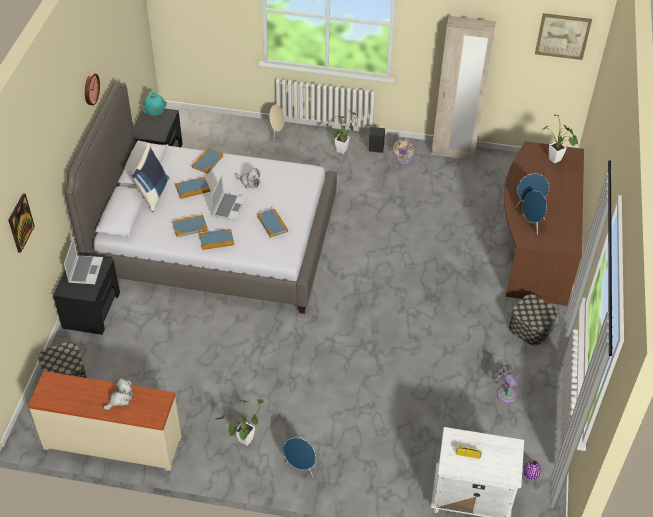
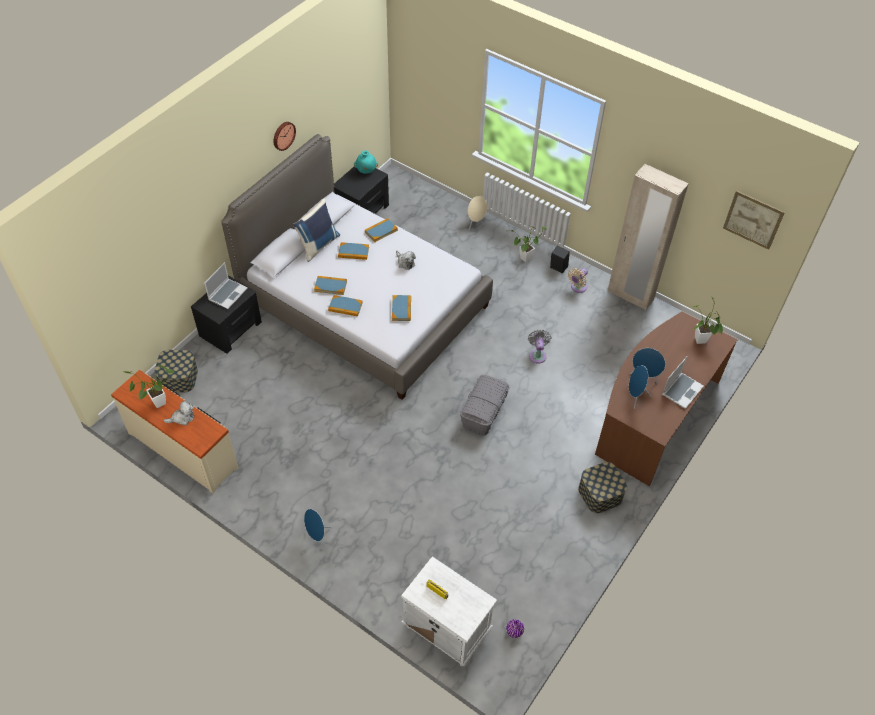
camera: 25 degrees right, 5 degrees up
picture [8,194,35,253] -> none
laptop [211,174,247,221] -> laptop moved to [662,357,704,409]
potted plant [214,399,264,446] -> potted plant moved to [124,364,174,408]
grey fan [493,364,518,403] -> grey fan moved to [528,330,551,364]
none -> grey storage box [460,375,509,435]

